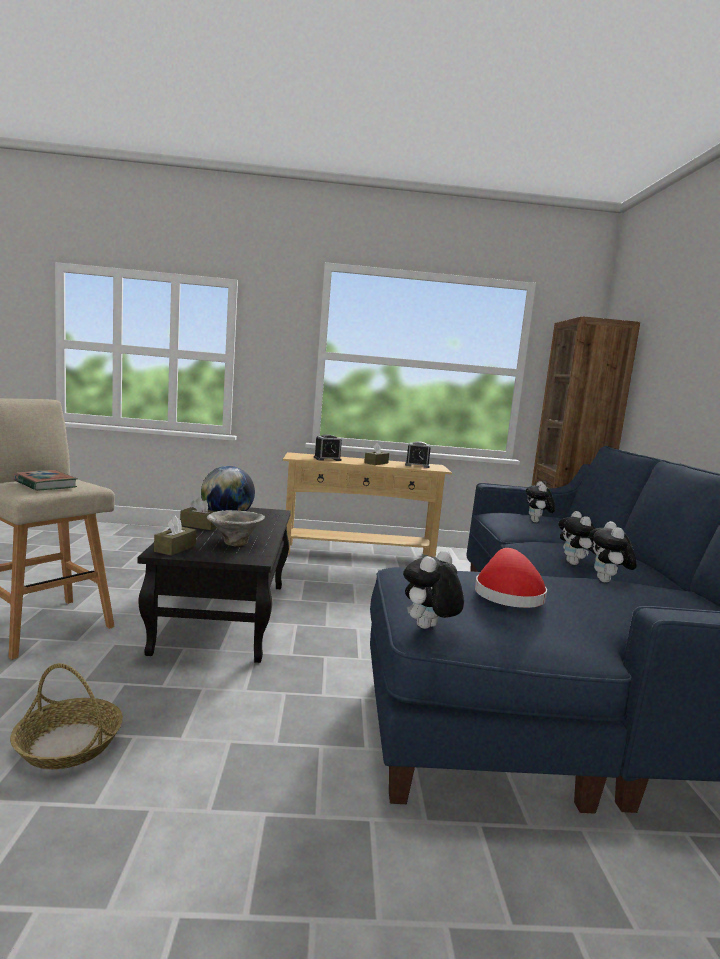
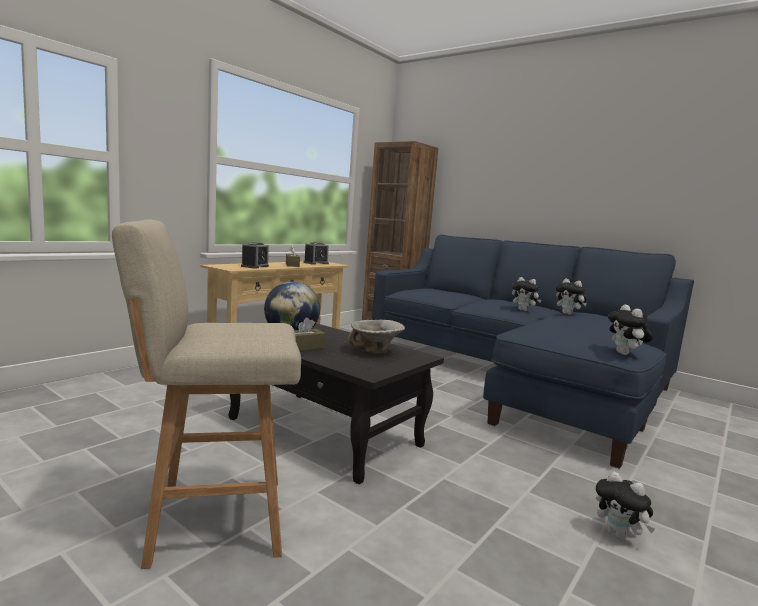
camera: 50 degrees left, 0 degrees up
basket [10,663,123,769] -> none
book [14,470,78,491] -> none
brown tissue box [154,516,197,556] -> none
red hat [475,548,547,608] -> none
plush toy [526,481,555,523] -> plush toy moved to [596,472,655,539]

